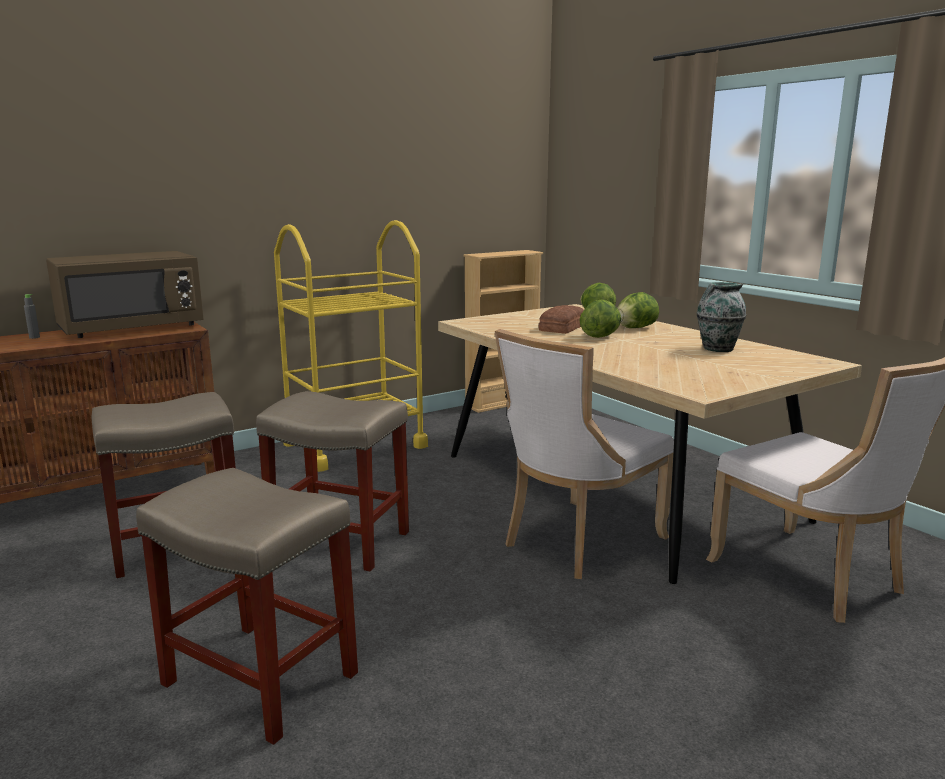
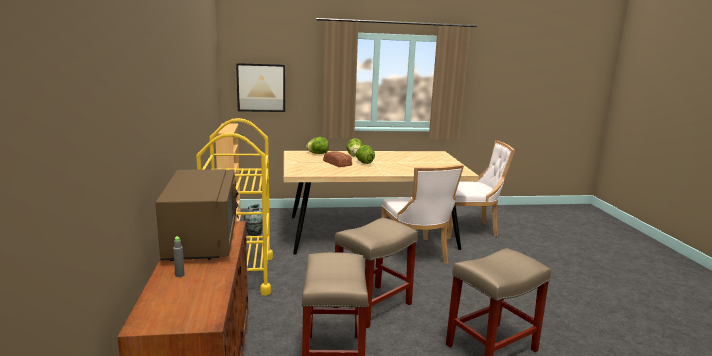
camera: 65 degrees left, 0 degrees up
vase [697,282,746,352] -> vase moved to [244,204,263,236]
none -> picture [236,63,285,112]

